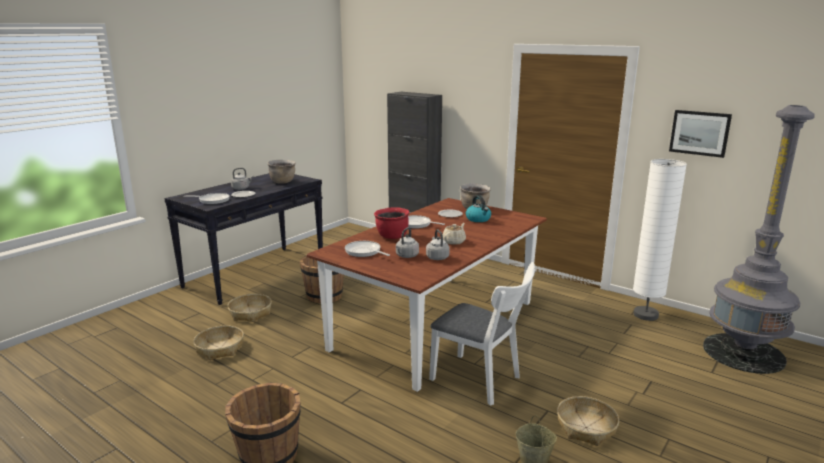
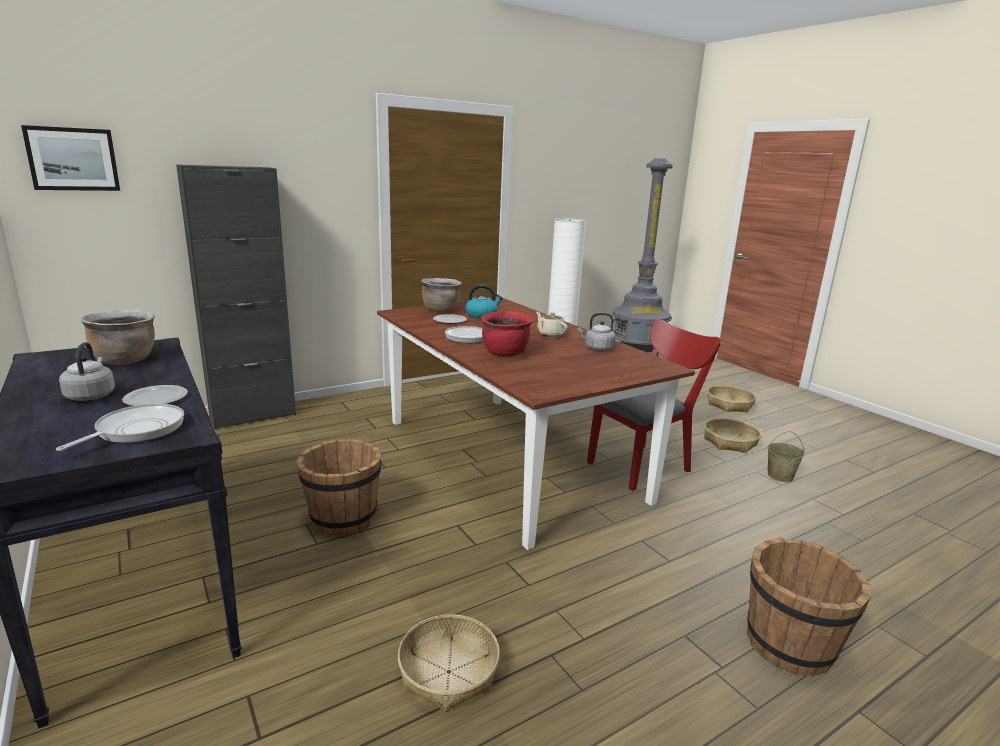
camera: 70 degrees left, 0 degrees up
basket [227,294,272,322] -> basket moved to [707,385,756,413]
frying pan [345,241,390,257] -> none
grey kettle [396,227,419,258] -> none
white chair [429,262,536,406] -> red chair [587,319,721,491]
picture [669,110,732,158] -> picture moved to [21,125,120,191]

